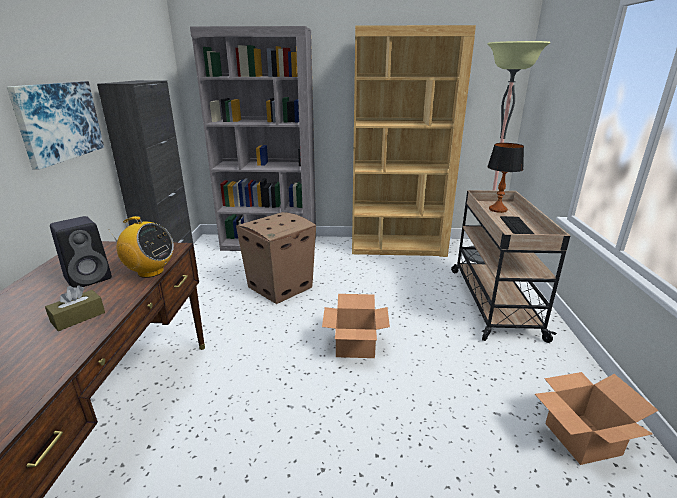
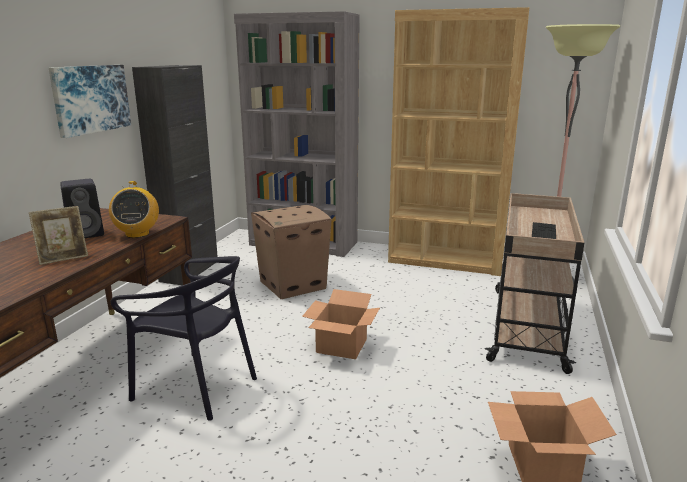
camera: 15 degrees right, 5 degrees down
brown tissue box [45,285,105,331] -> picture frame [29,206,88,265]
radio [111,216,174,278] -> radio turned 45 degrees clockwise [109,181,159,238]
table lamp [487,143,524,213] -> none
none -> black chair [110,256,257,421]

